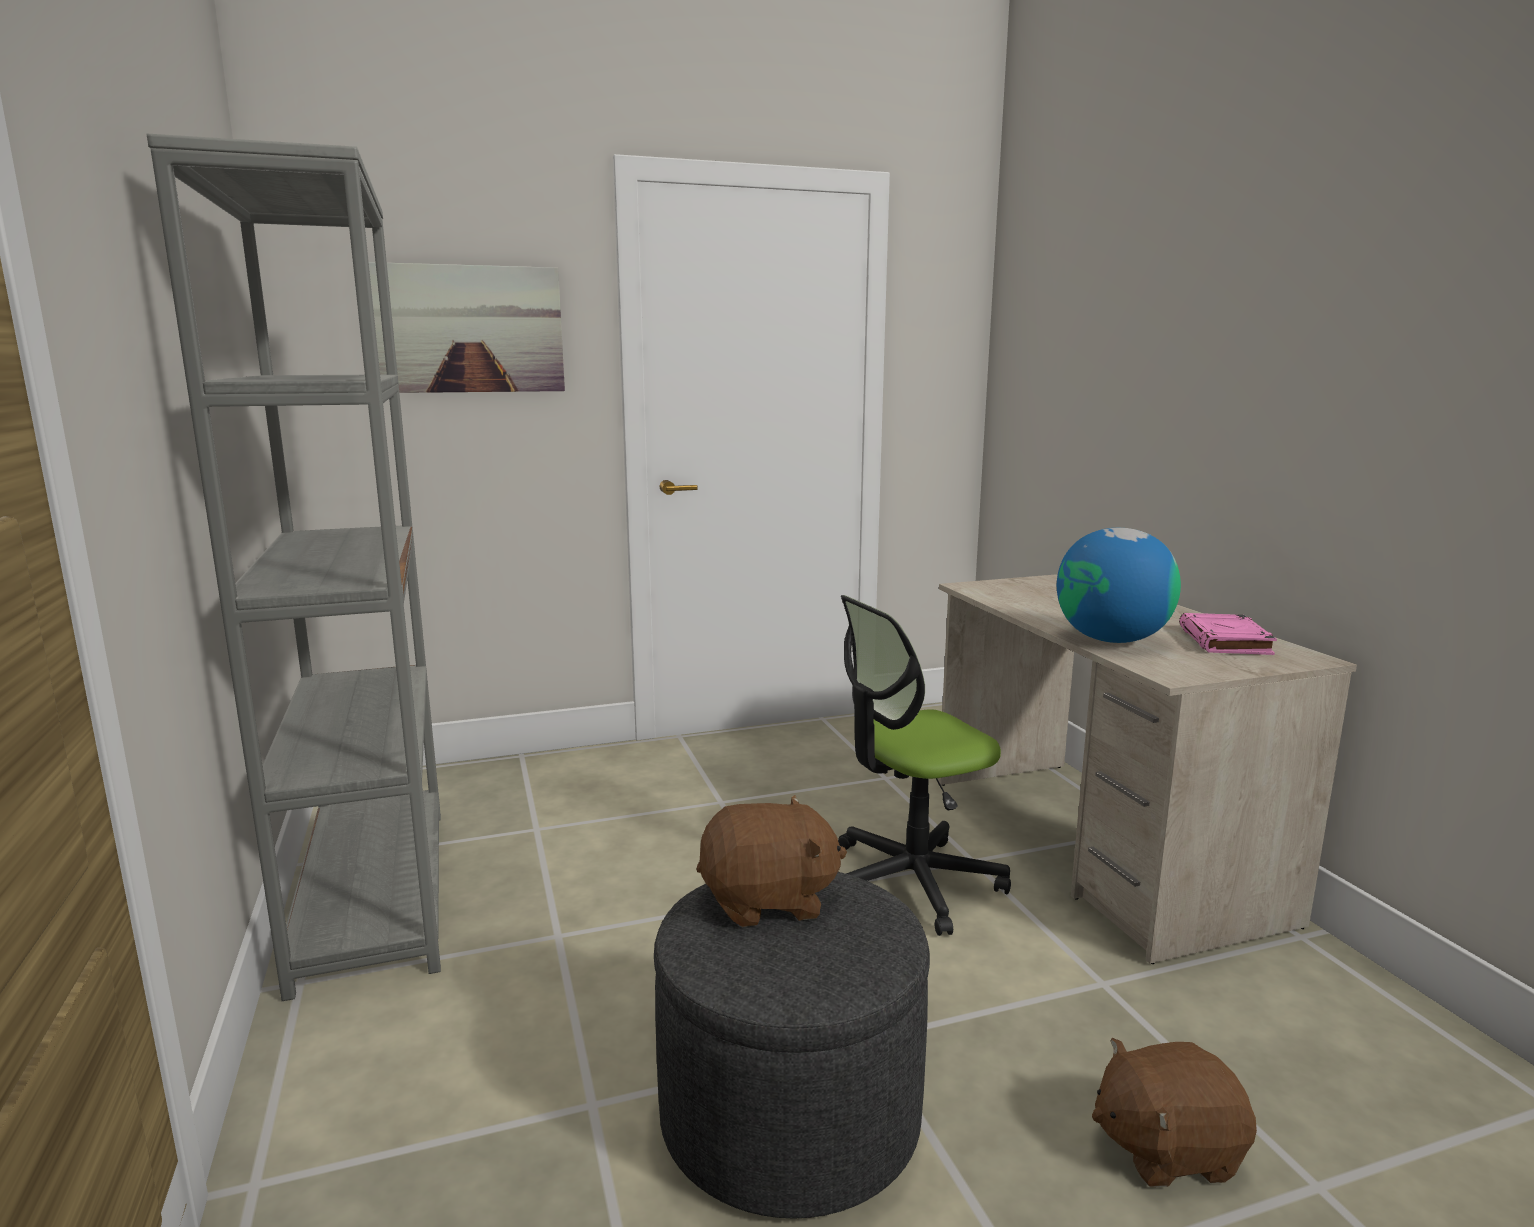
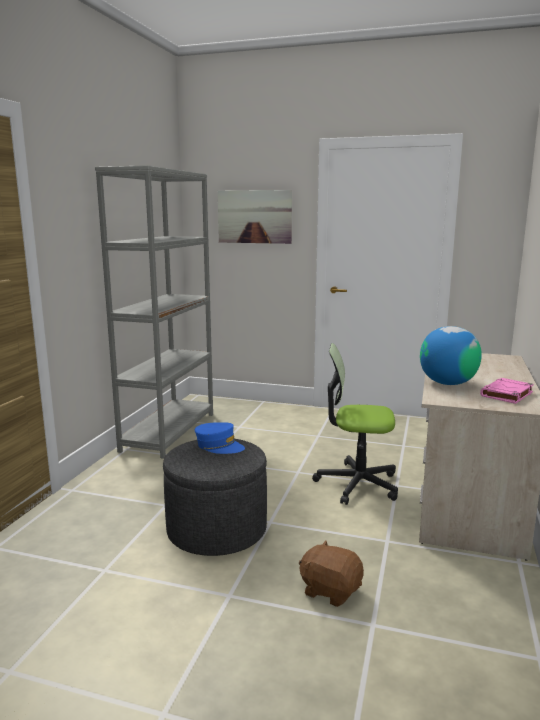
camera: 35 degrees right, 0 degrees up
brown plush toy [697,795,847,927] -> blue cap [195,422,245,454]

